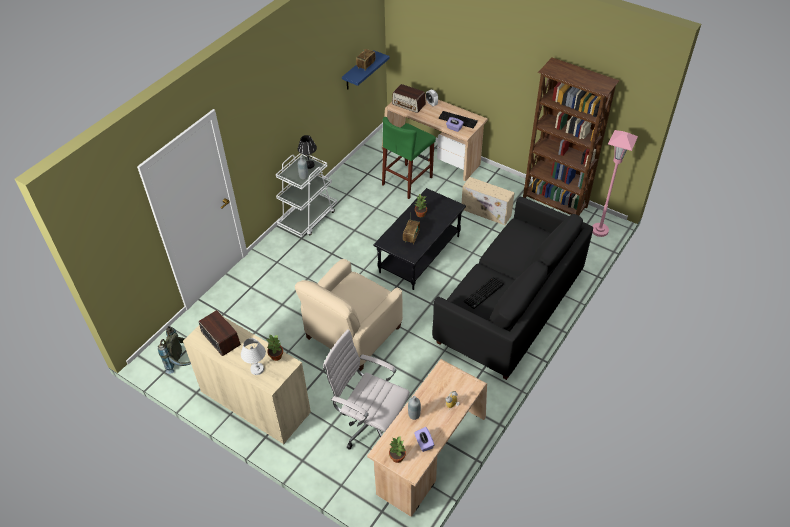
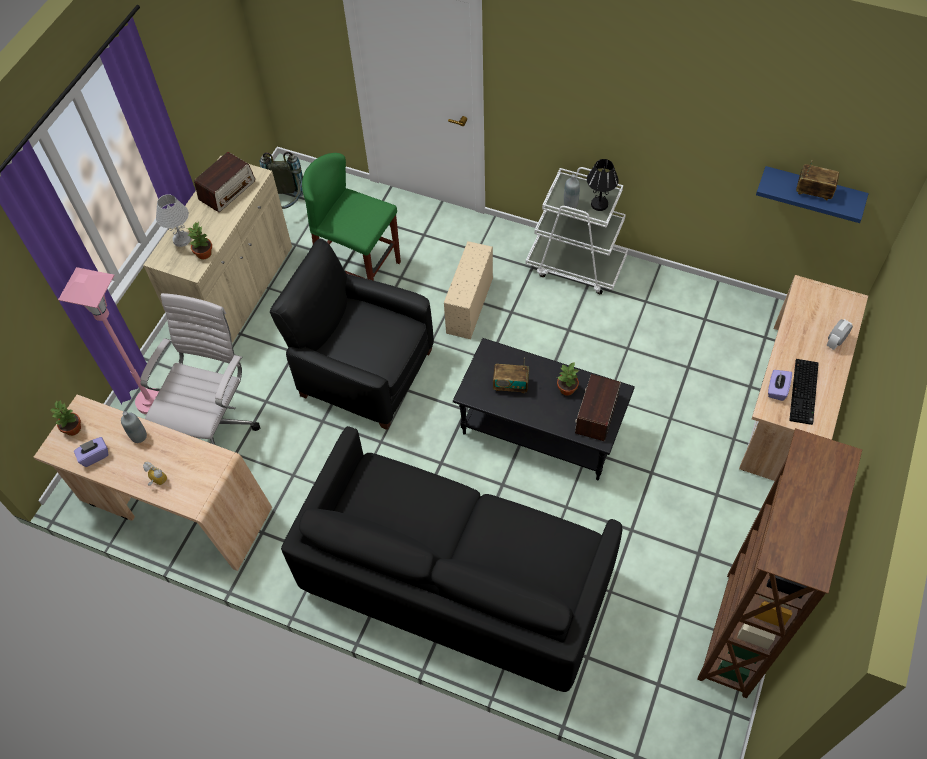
camera: 80 degrees right, 10 degrees up
beige armchair [295,259,403,371] -> black armchair [270,239,434,430]
green stool [382,117,436,199] -> green stool moved to [302,153,401,281]
radio [392,84,426,113] -> radio moved to [575,374,621,441]
beige storage box [462,177,515,225] -> beige storage box moved to [444,241,493,339]
keyboard [464,277,504,309] -> none
pink floor lamp [592,130,638,237] -> pink floor lamp moved to [58,267,159,414]

